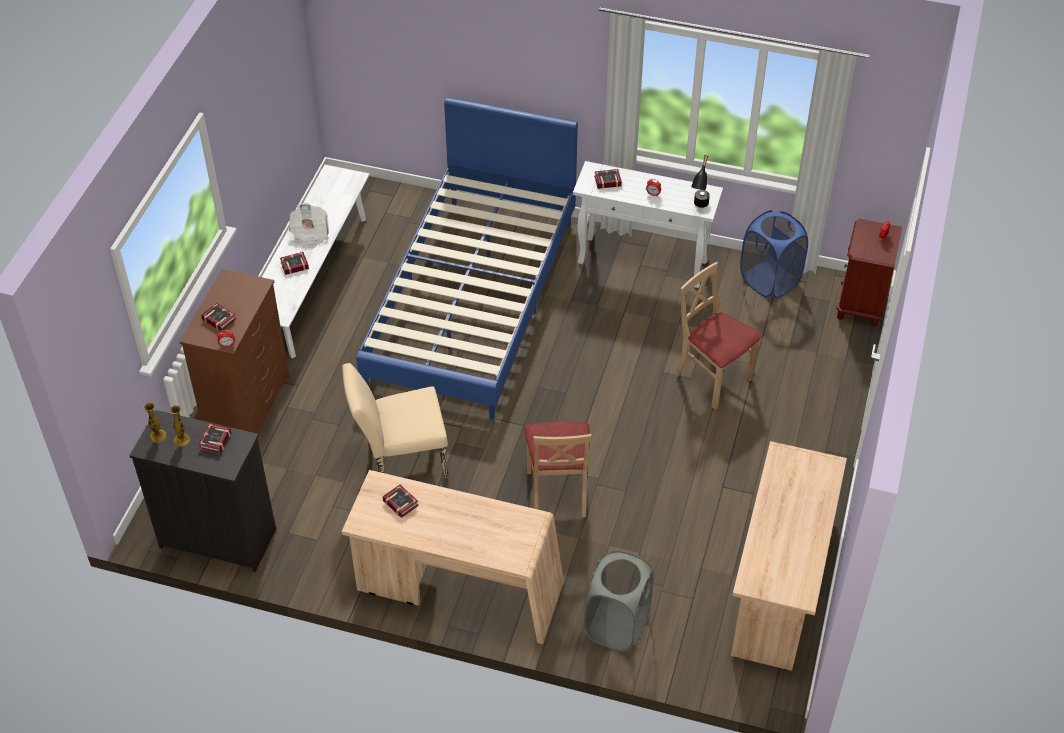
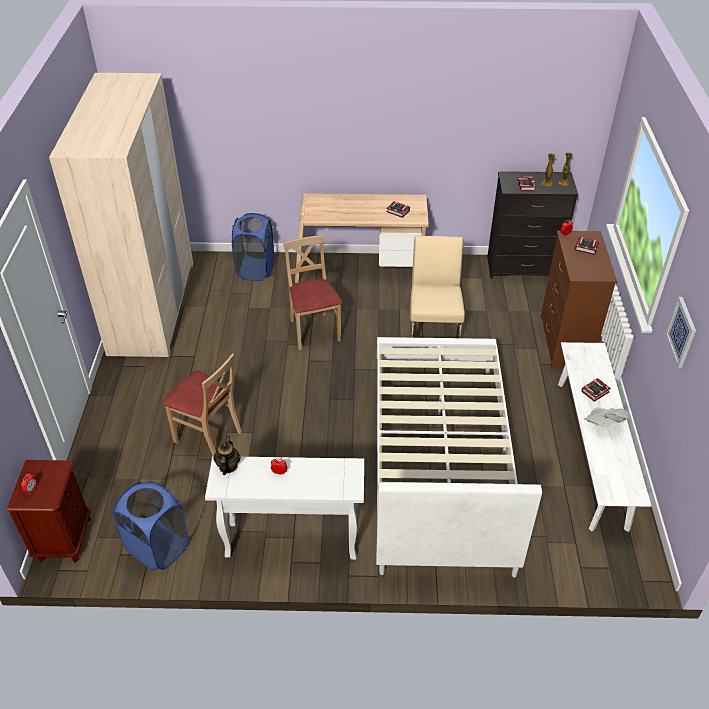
camera: 165 degrees right, 5 degrees down
beige chair [342,363,448,478] -> beige chair turned 60 degrees counterclockwise [410,236,465,338]
blue bed [356,97,578,420] -> white bed [376,337,542,578]
grey laundry basket [584,551,654,652] -> blue laundry basket [232,213,274,281]
book [594,169,622,189] -> none
black table lamp [691,155,710,208] -> teapot [213,436,241,475]
beige desk [731,441,847,671] -> beige wardrobe [49,73,193,357]
none -> picture [666,297,696,368]

